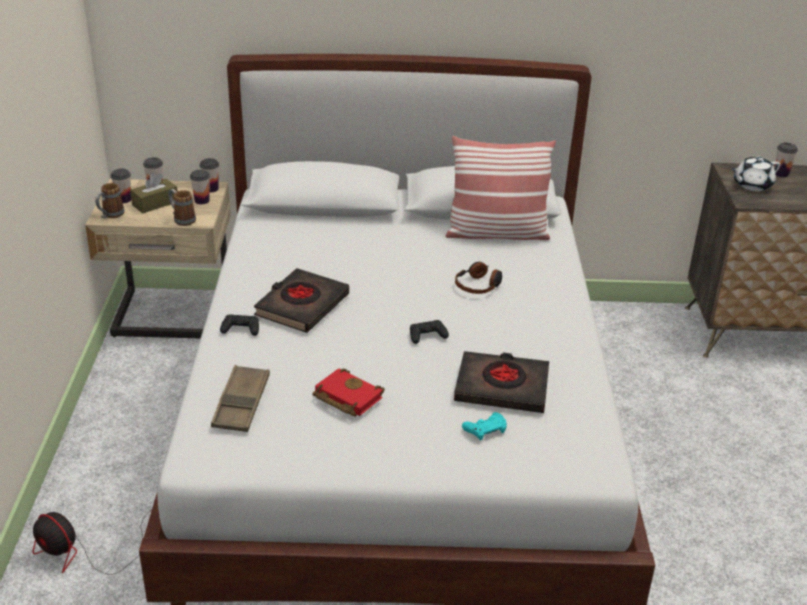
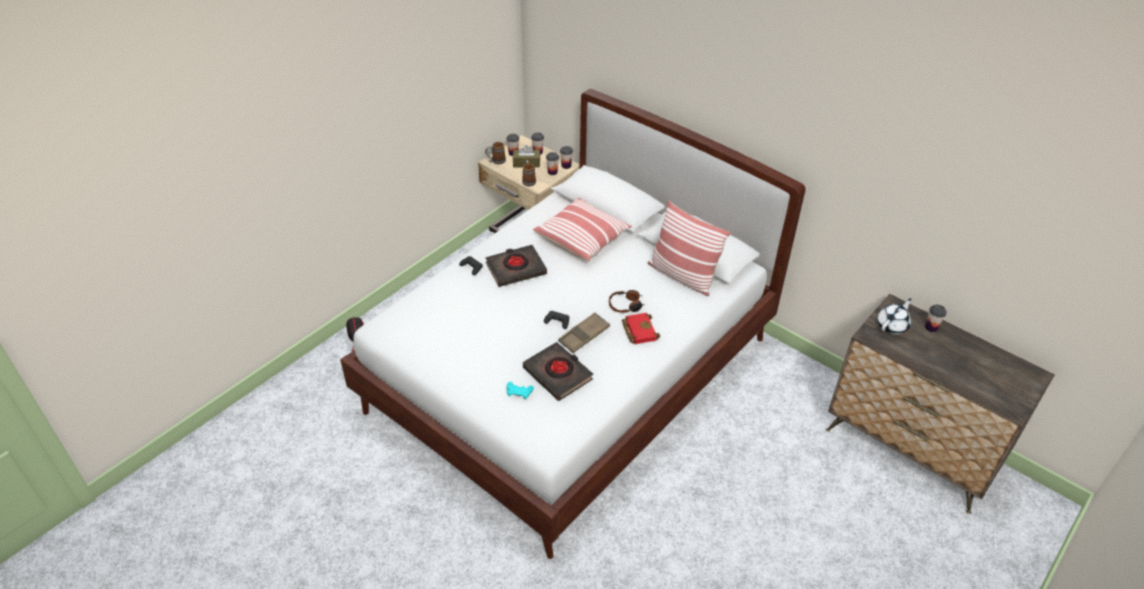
camera: 40 degrees right, 10 degrees up
brown tray [211,365,270,432] -> brown tray moved to [558,312,610,353]
red book [313,368,385,417] -> red book moved to [622,313,660,344]
white teapot [732,156,780,191] -> white teapot turned 120 degrees clockwise [877,298,911,334]
none -> pillow [533,198,632,261]

